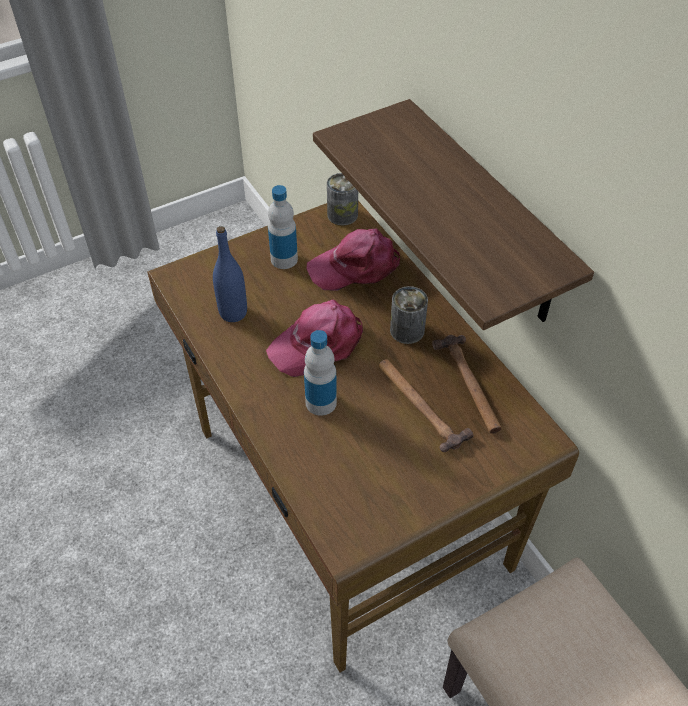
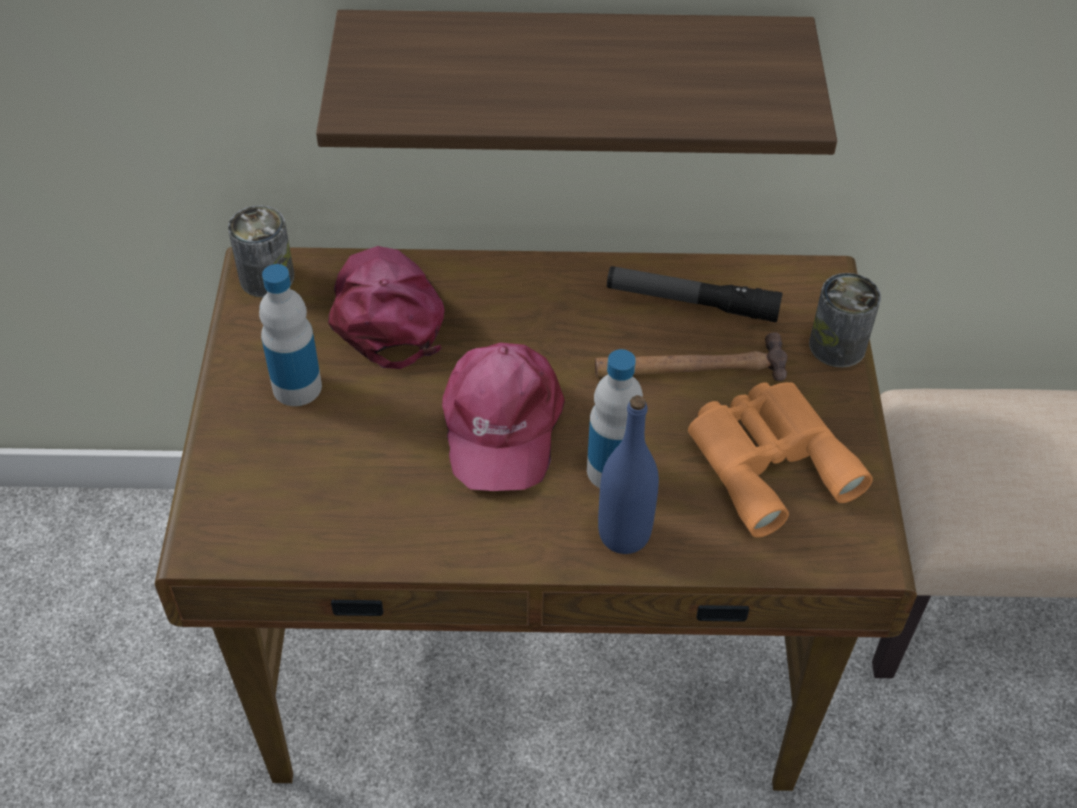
camera: 60 degrees left, 0 degrees up
blue bottle [213,226,247,322] -> blue bottle moved to [598,395,659,554]
pink cap [307,228,400,291] -> pink cap turned 150 degrees clockwise [328,246,445,369]
can [390,286,428,344] -> can moved to [809,273,881,368]
hammer [432,335,501,434] -> flashlight [607,266,783,323]
none -> orange binoculars [688,382,873,538]

